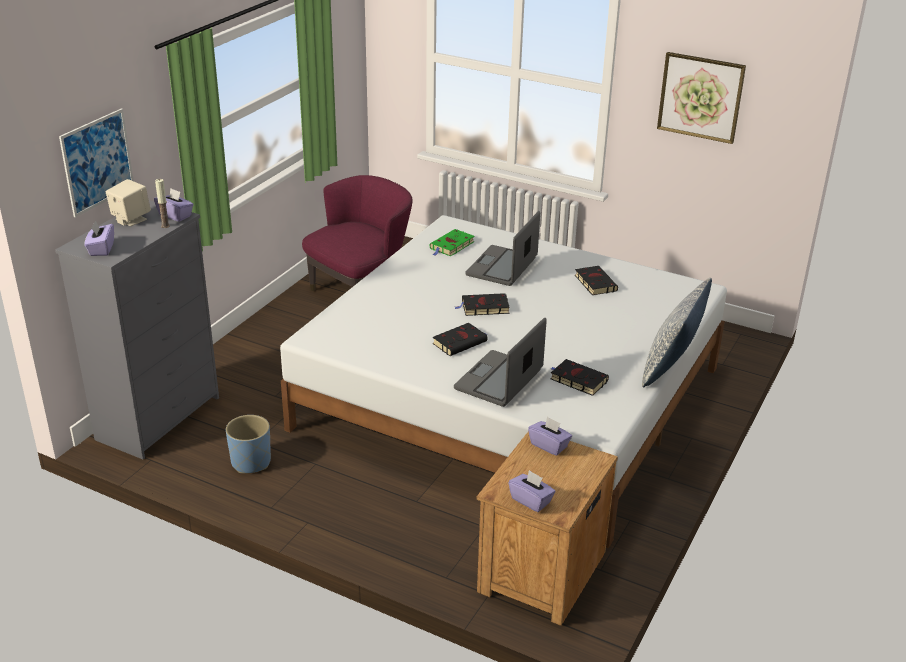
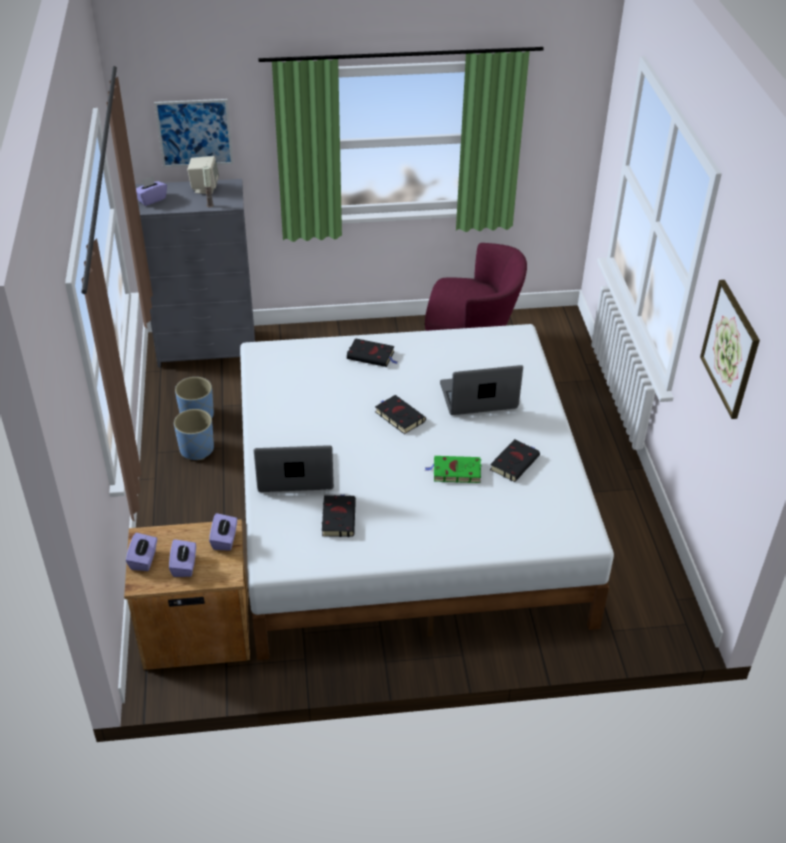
camera: 55 degrees right, 10 degrees up
purple tissue box [154,188,194,222] -> purple tissue box moved to [169,539,196,577]
green book [430,229,475,256] -> green book moved to [425,456,481,483]
black book [432,323,488,356] -> black book moved to [347,338,397,367]
pillow [642,278,712,387] -> none
none -> blue planter [174,409,214,460]

